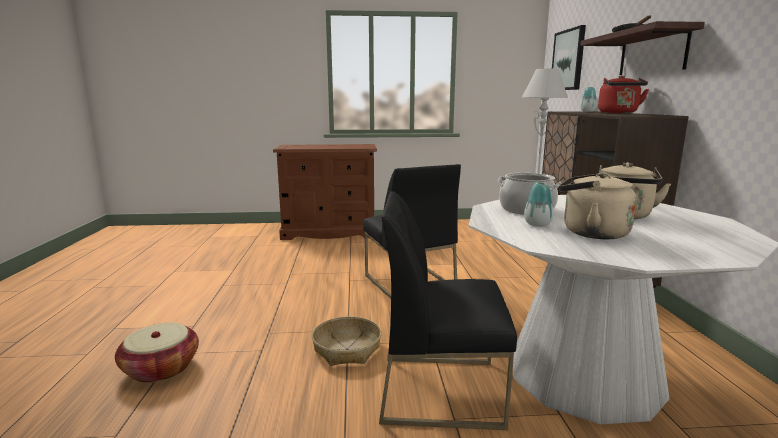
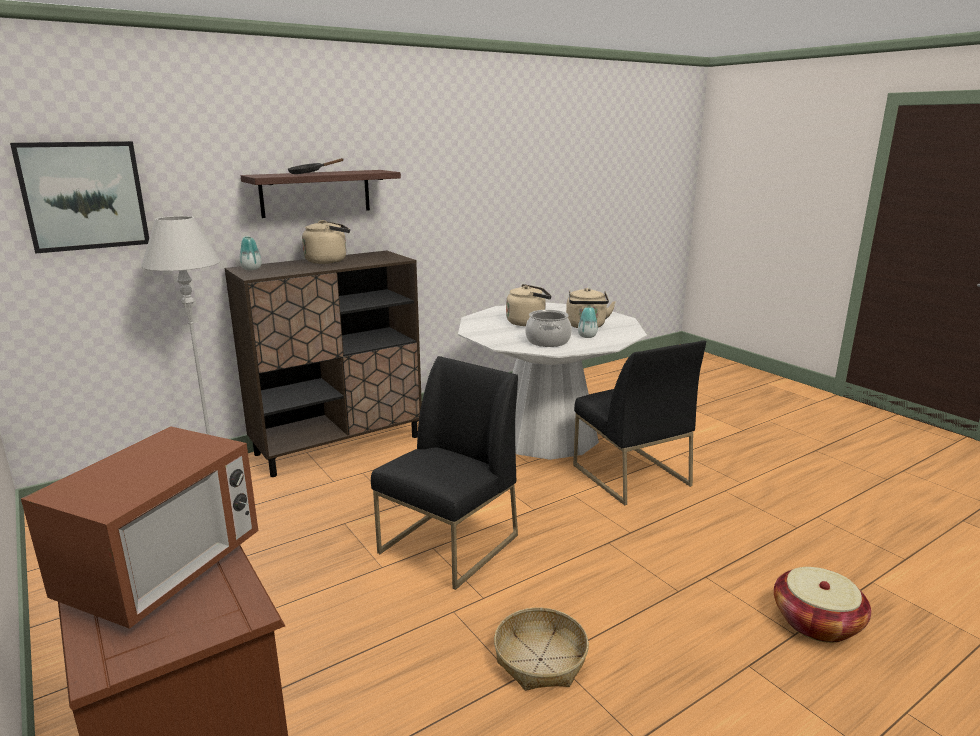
camera: 120 degrees left, 5 degrees up
basket [312,317,381,366] -> basket moved to [494,608,589,691]
red kettle [598,75,649,114] -> beige kettle [302,220,350,264]
none -> microwave [21,426,258,629]

